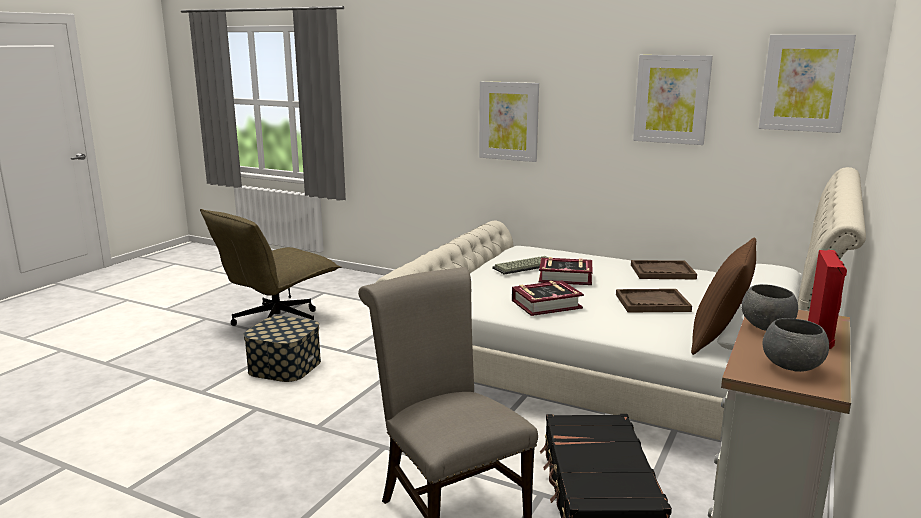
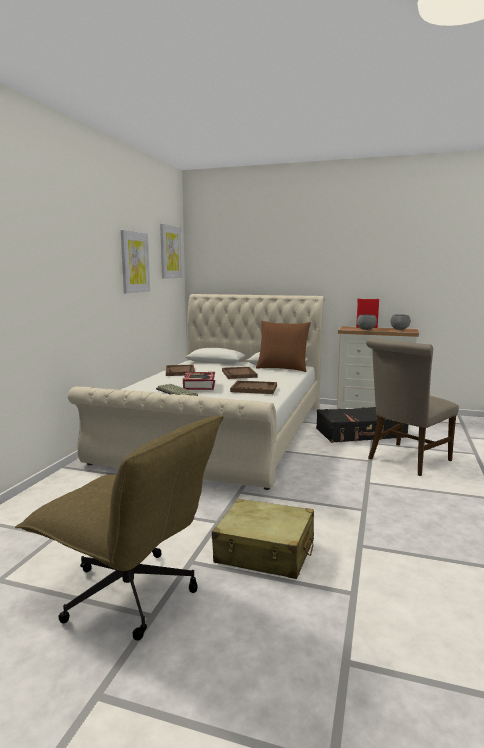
camera: 100 degrees left, 5 degrees down
storage box [243,316,321,382] -> beige suitcase [212,499,314,579]
picture [479,81,539,162] -> none
book [512,280,584,316] -> brown tray [230,380,277,394]

